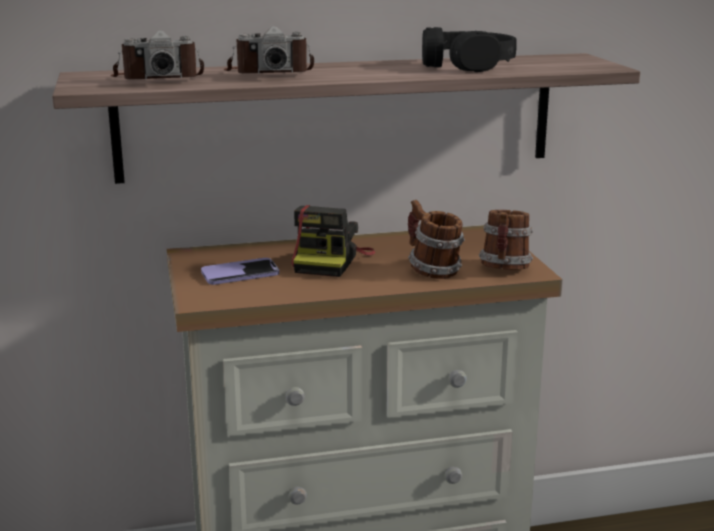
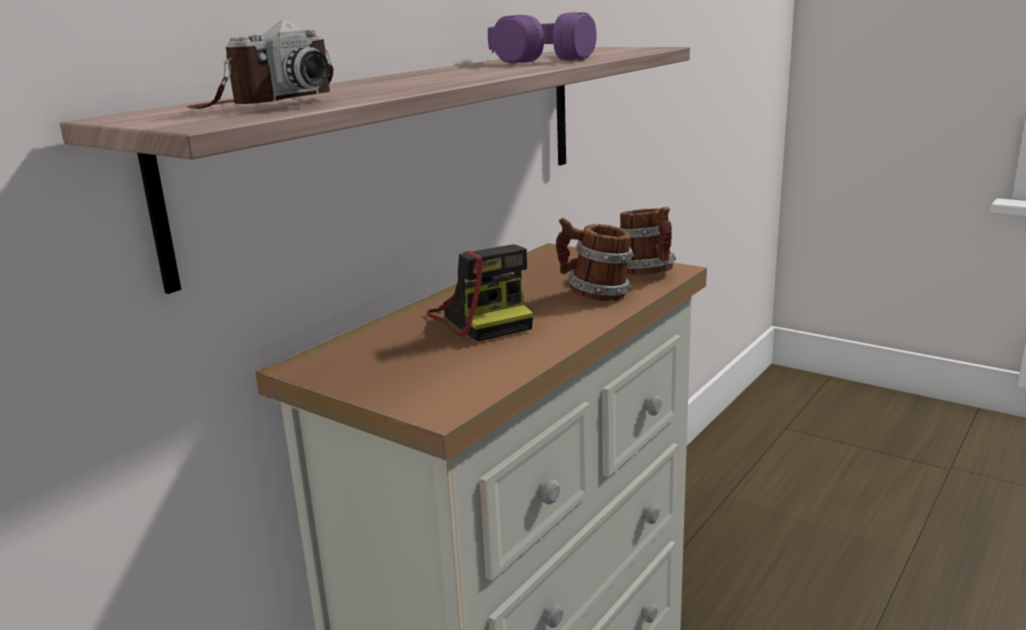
camera: 40 degrees left, 0 degrees up
phone [201,258,279,285] -> none
camera [224,26,314,73] -> none
black headphones [422,27,517,72] -> purple headphones [488,12,596,63]

